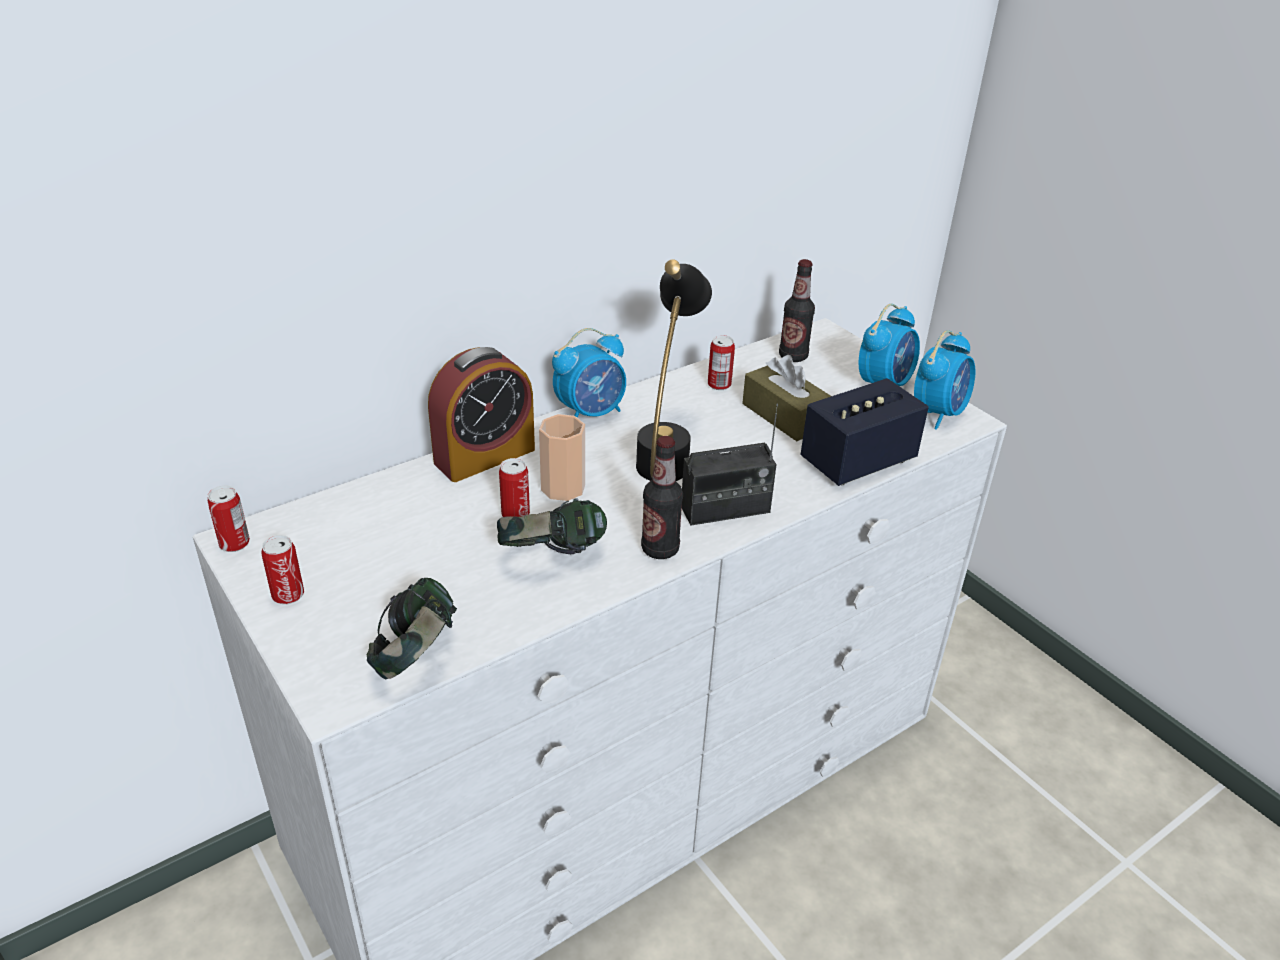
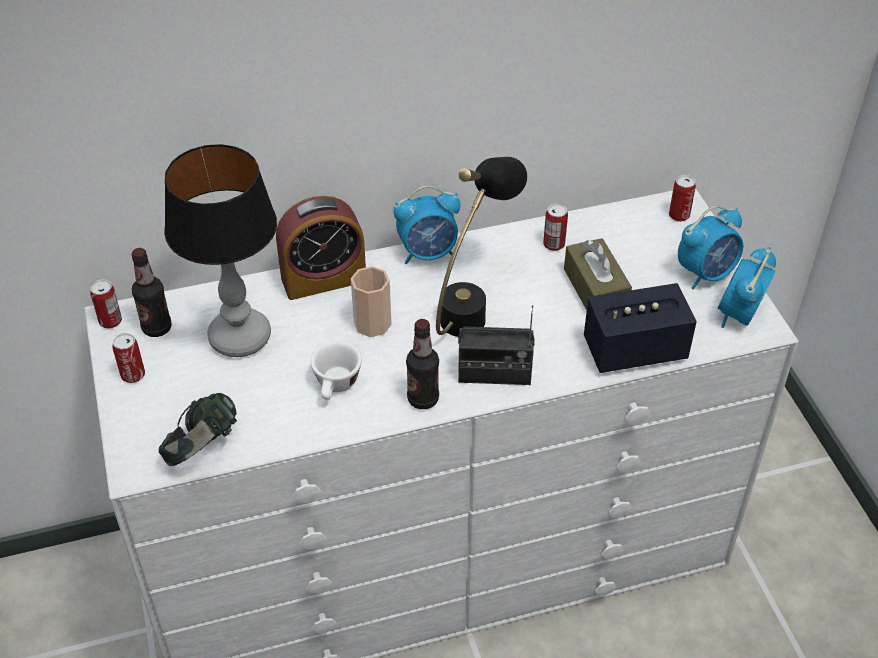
camera: 20 degrees right, 10 degrees up
headphones [497,498,607,554] -> white cup [311,341,362,400]
can [499,458,530,517] -> can moved to [669,175,696,222]
bottle [779,259,815,362] -> bottle moved to [131,248,172,337]
alarm clock [914,330,975,430] -> alarm clock turned 150 degrees clockwise [717,247,776,328]
none -> table lamp [164,144,277,357]

